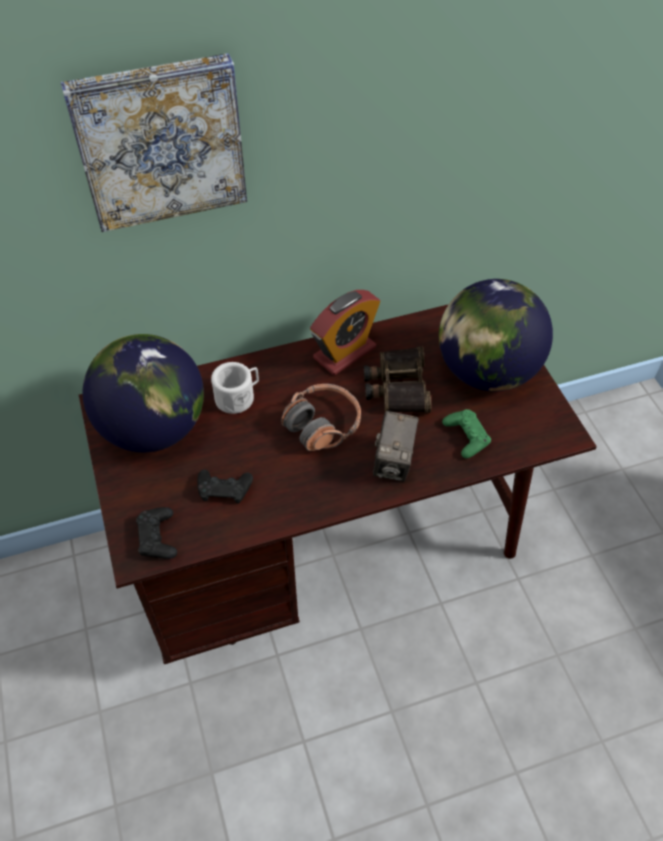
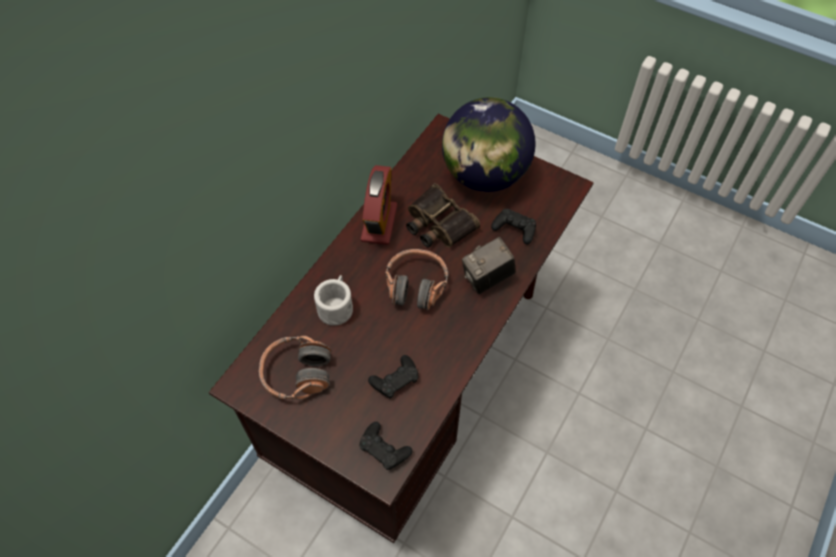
camera: 40 degrees left, 5 degrees up
picture [61,53,247,232] -> none
globe [82,334,204,452] -> headphones [259,335,332,400]
camera [373,411,419,481] -> camera turned 90 degrees clockwise [462,237,516,294]
green game controller [442,409,491,458] -> black game controller [491,209,536,244]

